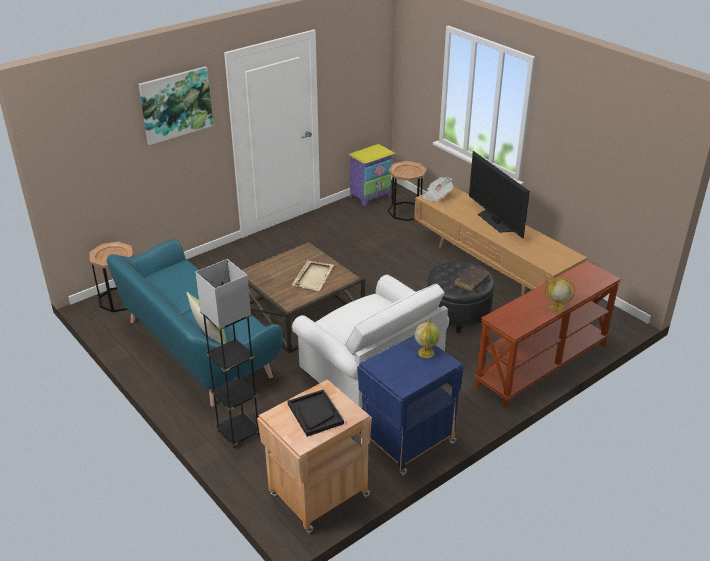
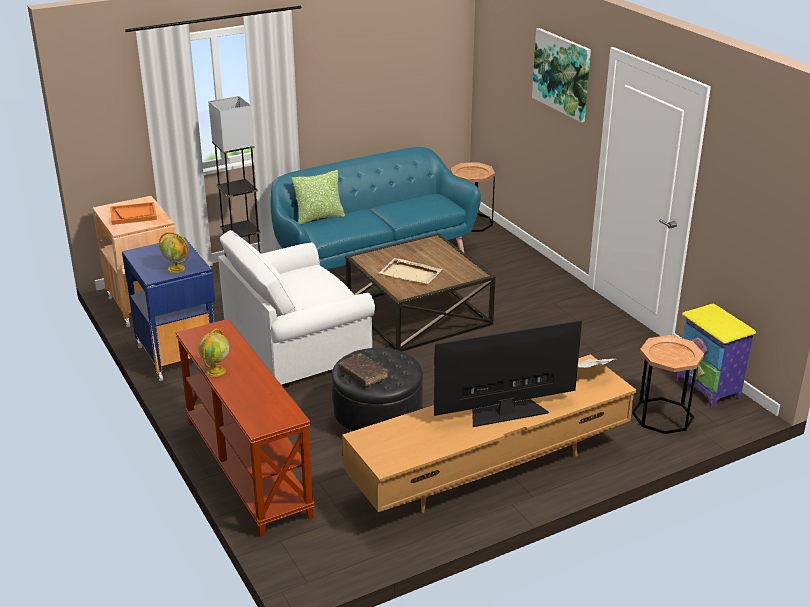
camera: 100 degrees right, 5 degrees down
black tray [288,389,344,437] -> orange tray [110,202,157,225]

